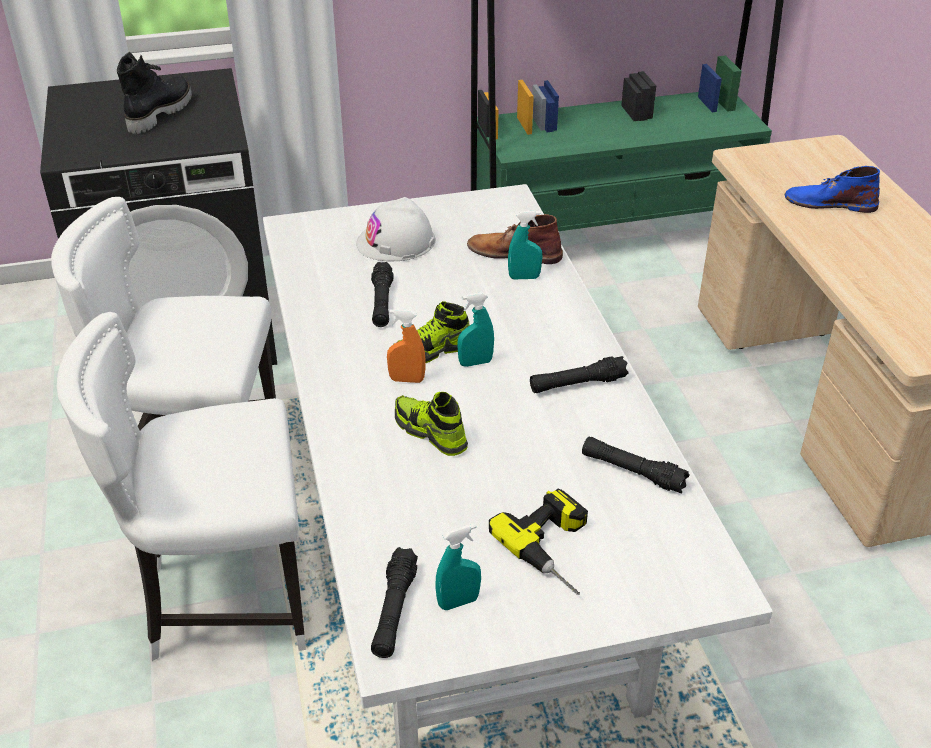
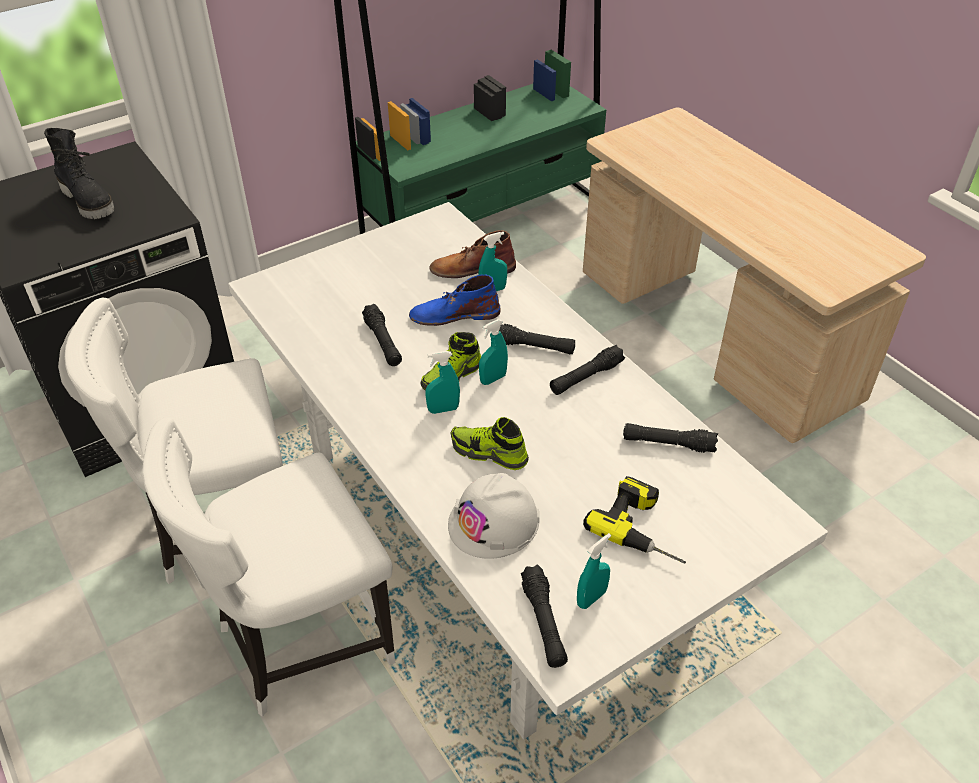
camera: 20 degrees left, 5 degrees up
black boot [117,52,192,134] -> black boot turned 135 degrees clockwise [44,128,114,219]
white hard hat [356,197,436,261] -> white hard hat moved to [448,473,540,559]
orange spray bottle [387,309,426,383] -> turquoise spray bottle [425,351,460,414]
blue boot [785,166,880,213] -> blue boot moved to [409,274,500,326]
none -> black flashlight [499,324,575,354]

